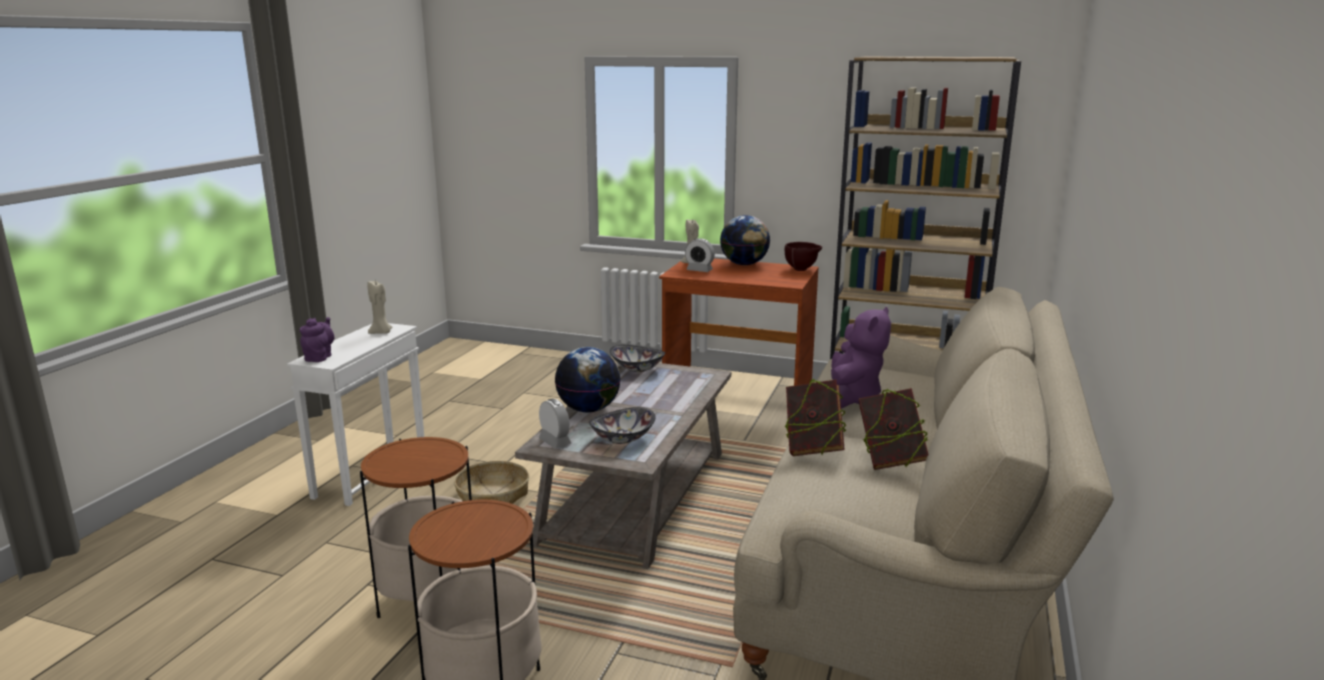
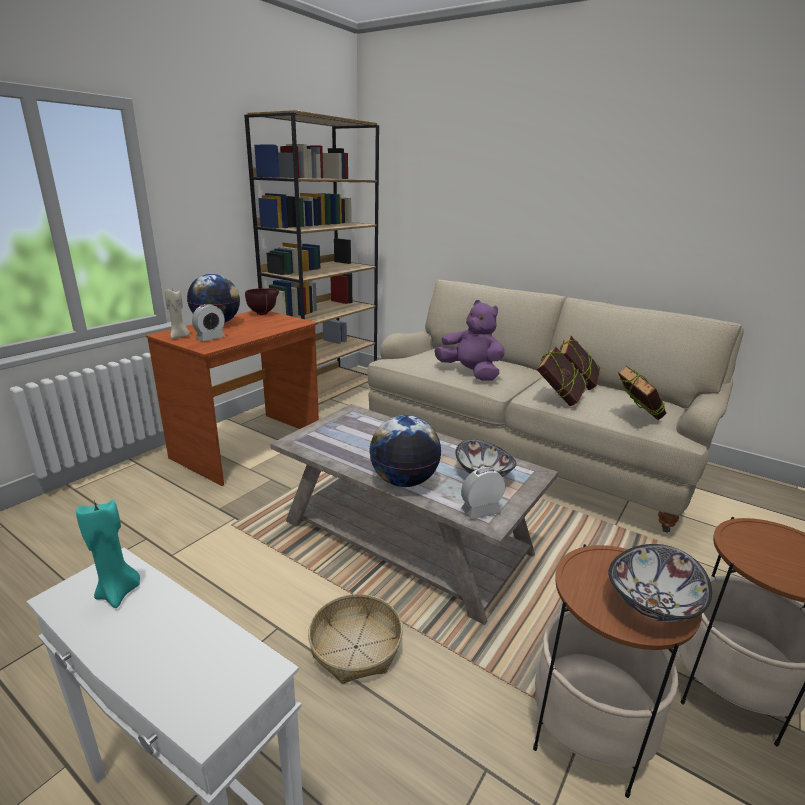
camera: 75 degrees left, 5 degrees up
purple teapot [300,317,334,362] -> none
beige candle [367,281,392,334] -> turquoise candle [76,500,140,608]
bowl [610,345,665,372] -> bowl moved to [608,544,712,622]
none -> book [618,365,666,420]

